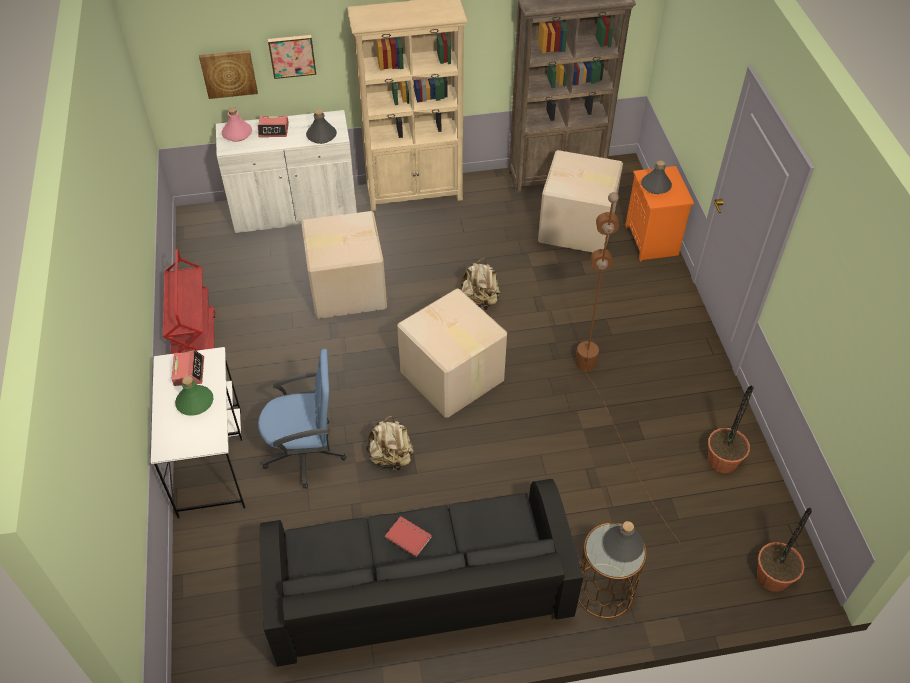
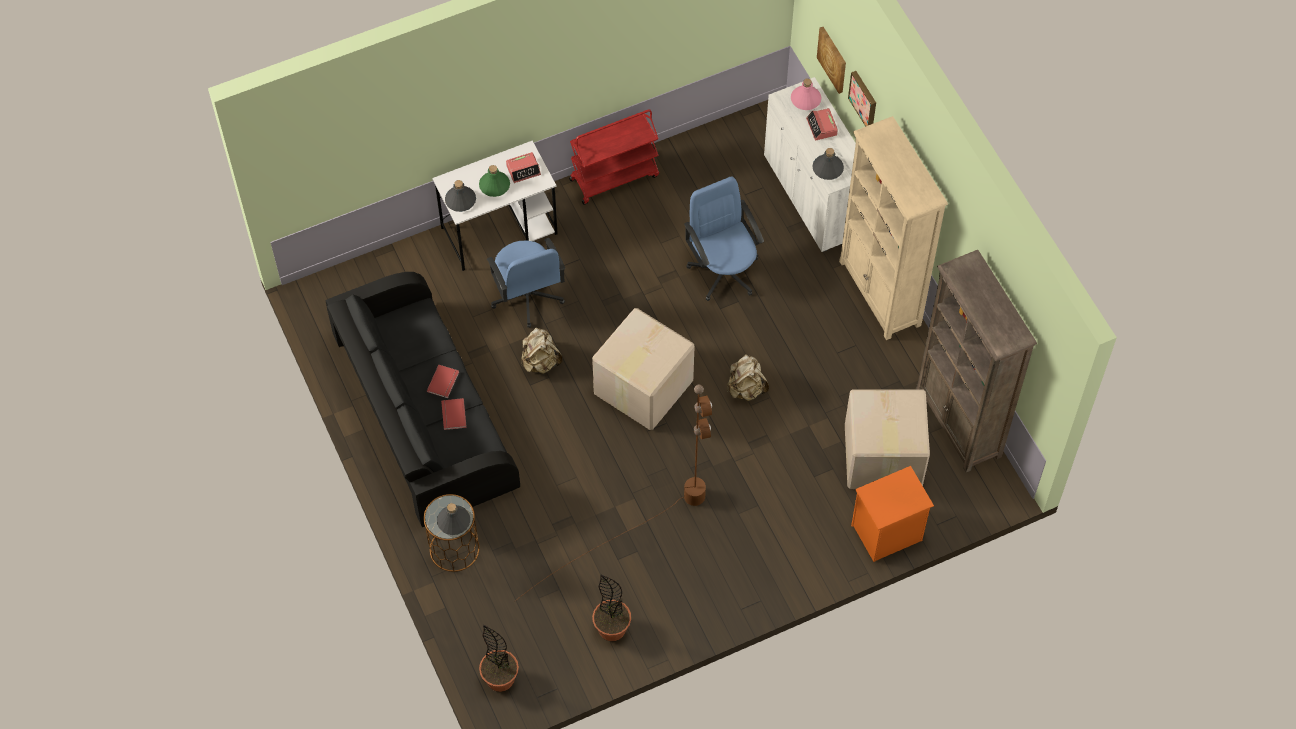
camera: 75 degrees right, 10 degrees up
cardboard box [301,211,387,319] -> blue office chair [684,177,764,301]
grey bottle [641,160,672,194] -> grey bottle moved to [445,180,476,212]
none -> red book [441,398,467,430]

